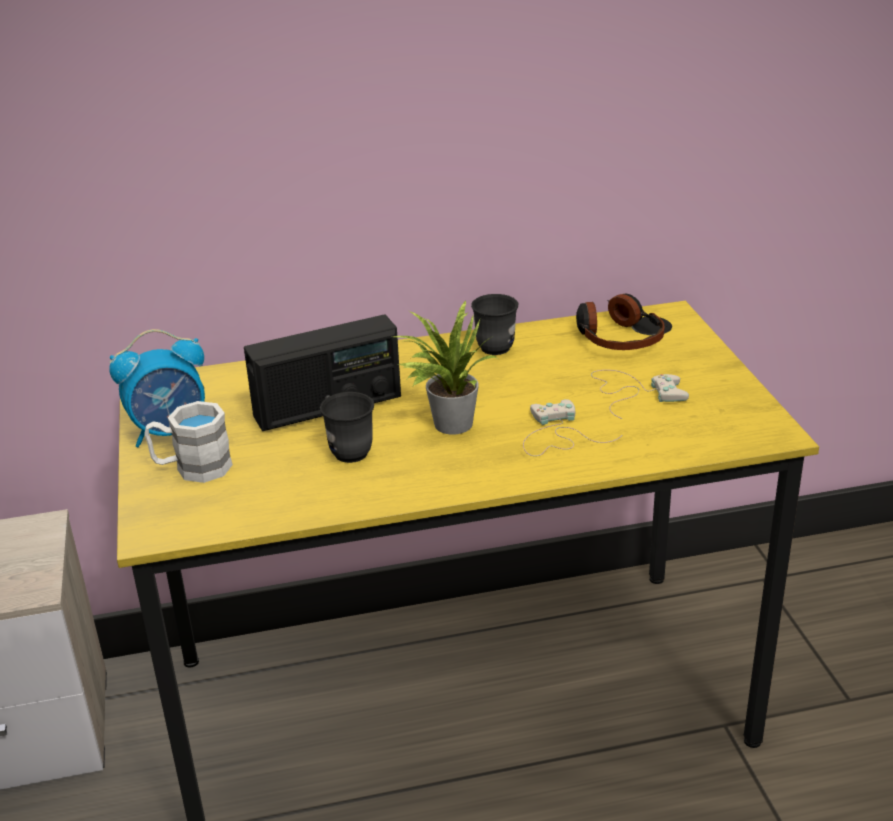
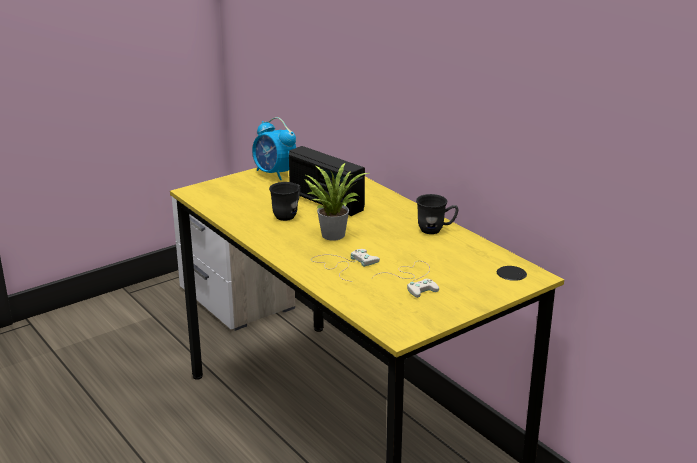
camera: 65 degrees right, 5 degrees down
white mug [144,401,233,483] -> none
headphones [576,293,664,350] -> none

